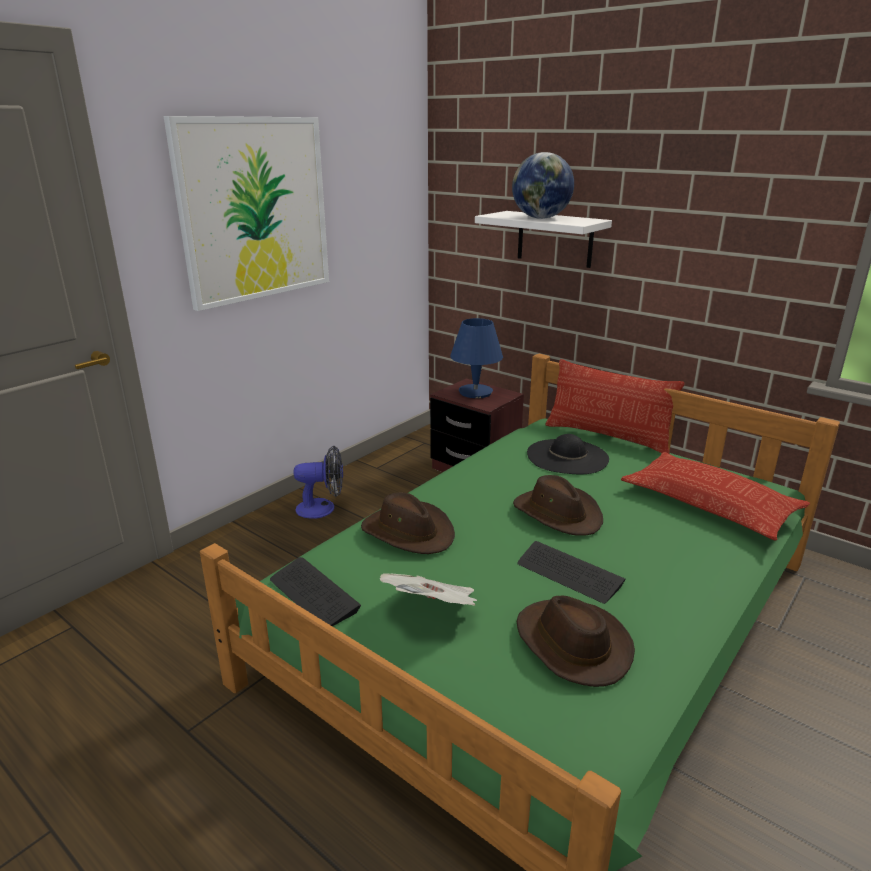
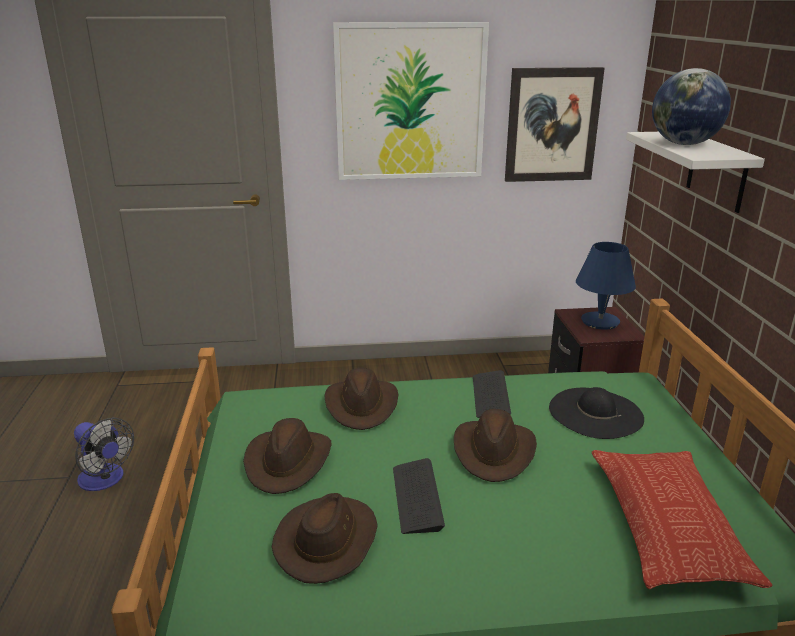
camera: 45 degrees right, 0 degrees up
keyboard [270,557,361,626] -> keyboard moved to [473,370,511,418]
fan [294,446,343,519] -> fan moved to [74,418,134,491]
newspaper [380,573,478,606] -> brown hat [243,418,332,494]
pillow [545,359,685,454] -> none
none -> picture [505,67,605,182]

